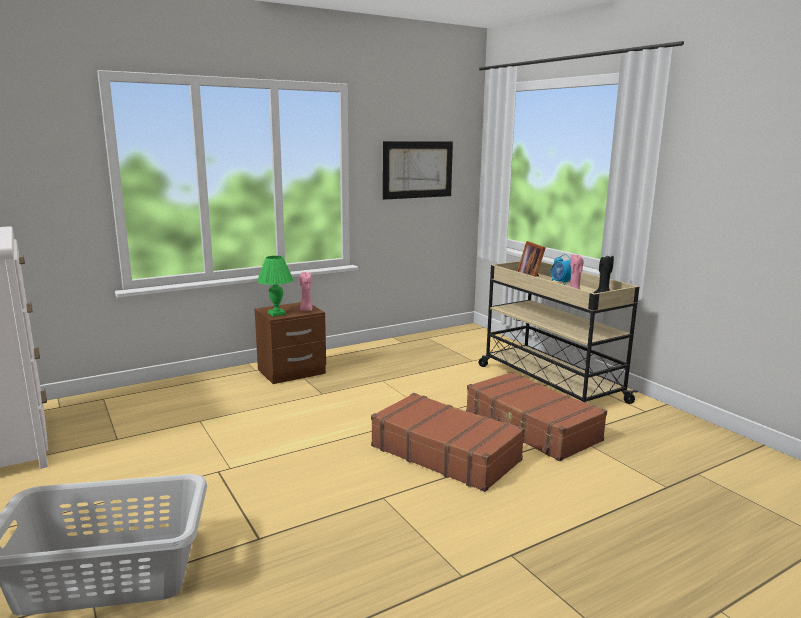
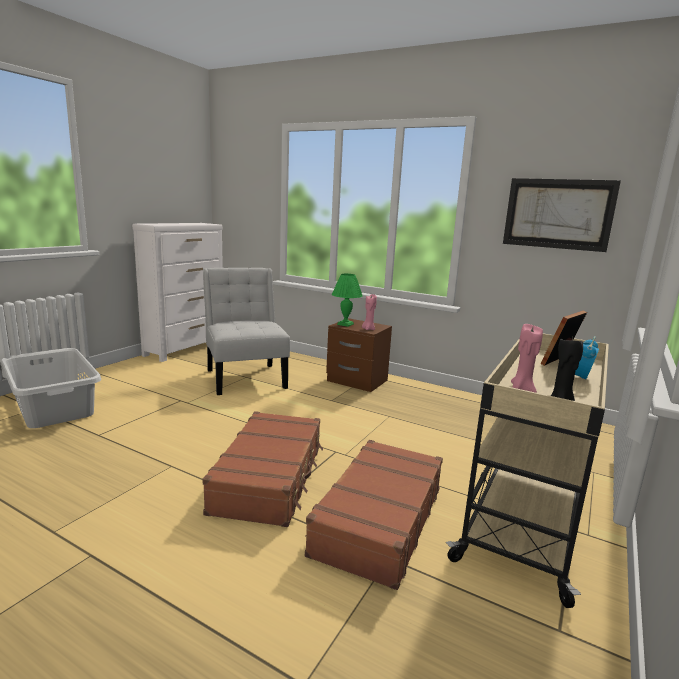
camera: 60 degrees right, 0 degrees up
none -> white chair [203,268,290,395]

